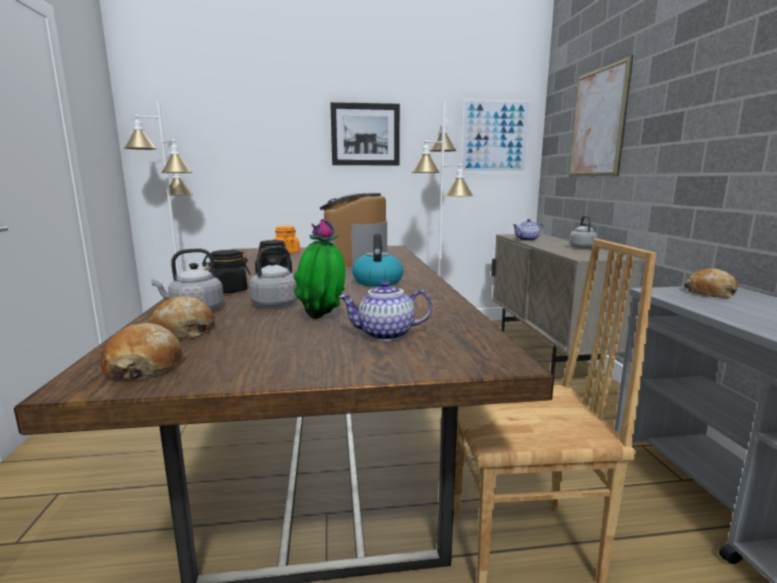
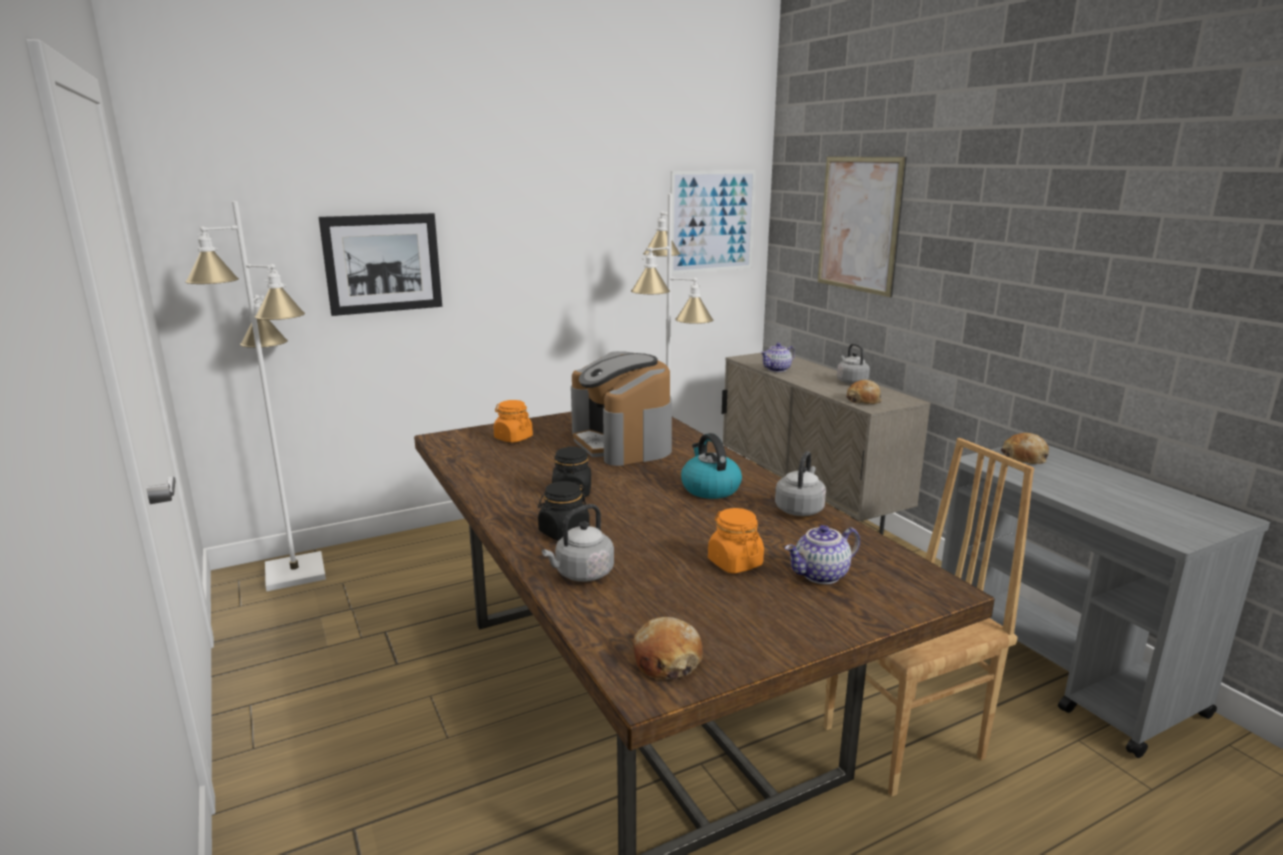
camera: 20 degrees left, 5 degrees up
bread [149,296,215,339] -> bread moved to [846,380,882,404]
grey kettle [249,246,297,308] -> grey kettle moved to [775,451,826,516]
potted plant [293,219,345,319] -> orange jar [708,508,764,574]
picture [330,102,400,165] -> picture moved to [319,213,442,316]

